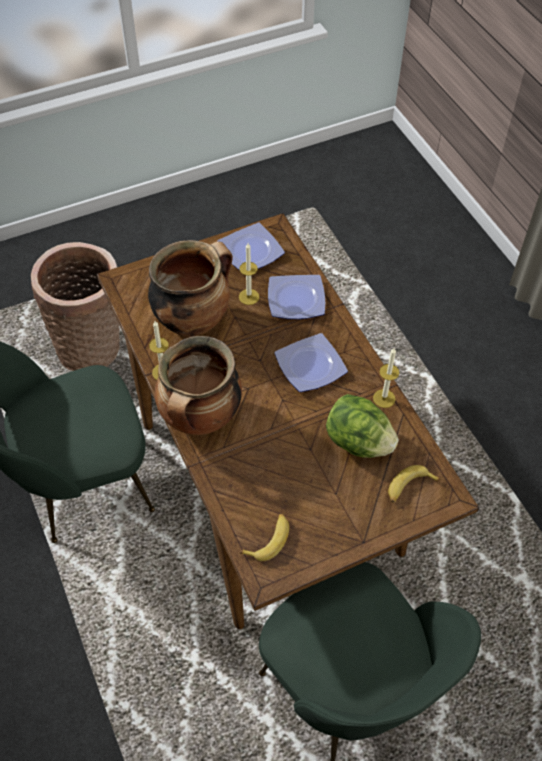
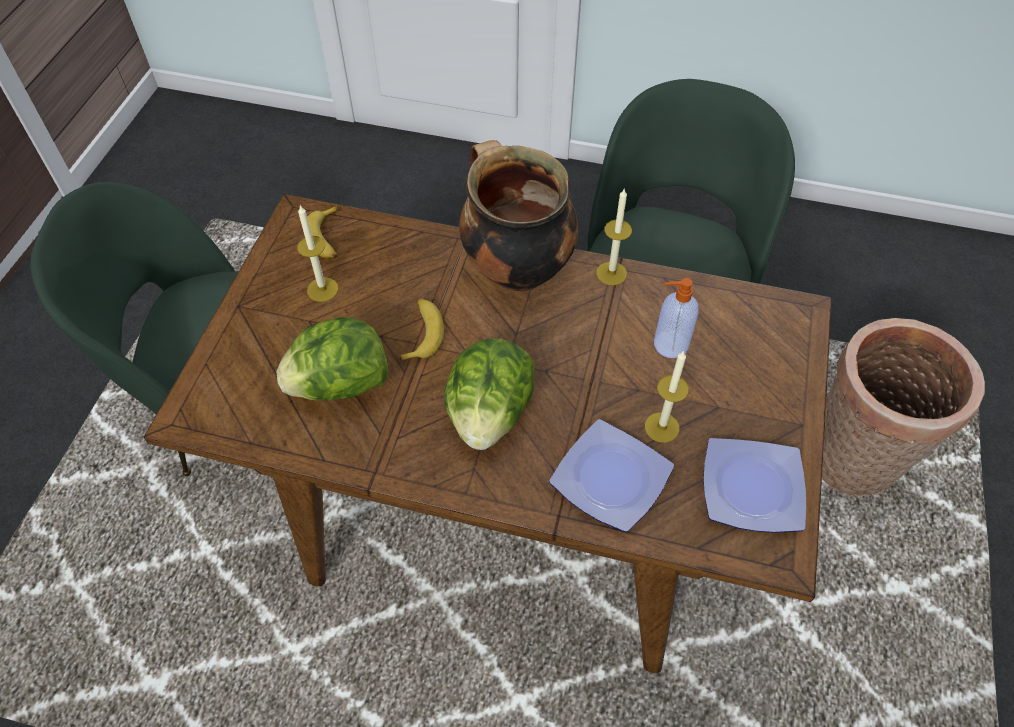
camera: 130 degrees right, 0 degrees up
cooking pot [148,240,233,337] -> soap dispenser [654,278,698,358]
plate [274,333,348,392] -> lettuce [444,338,535,450]
candle [373,348,399,408] -> candle moved to [297,205,338,302]
banana [388,465,441,502] -> banana moved to [399,298,444,362]

